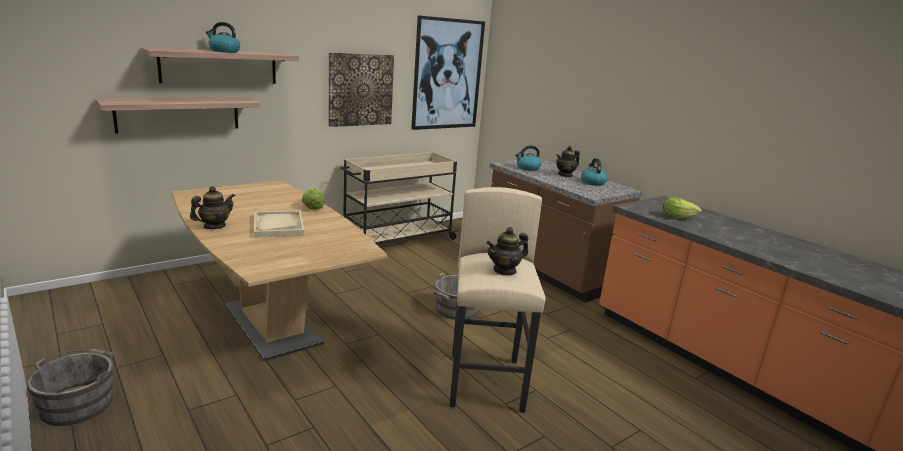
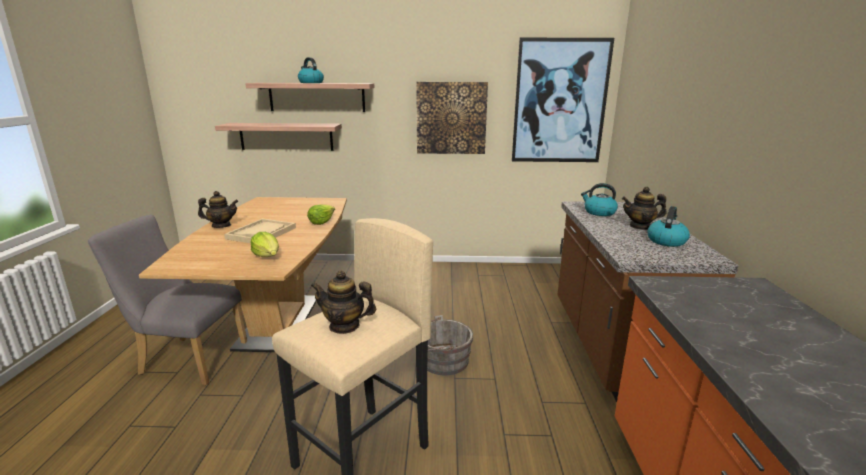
camera: 40 degrees right, 0 degrees up
grey bucket [26,349,122,426] -> none
beige cart [340,152,458,244] -> none
lettuce [663,197,702,219] -> lettuce moved to [251,232,279,257]
none -> grey chair [88,215,247,385]

